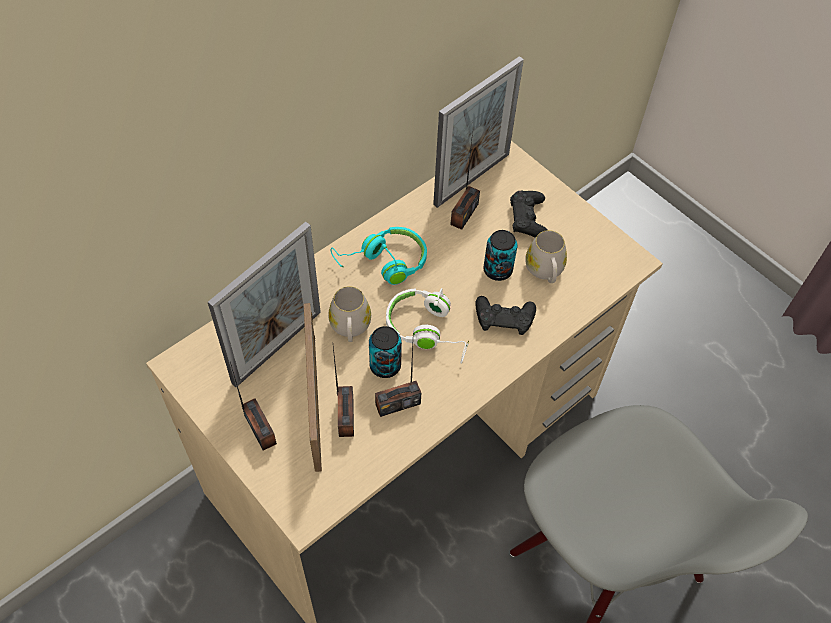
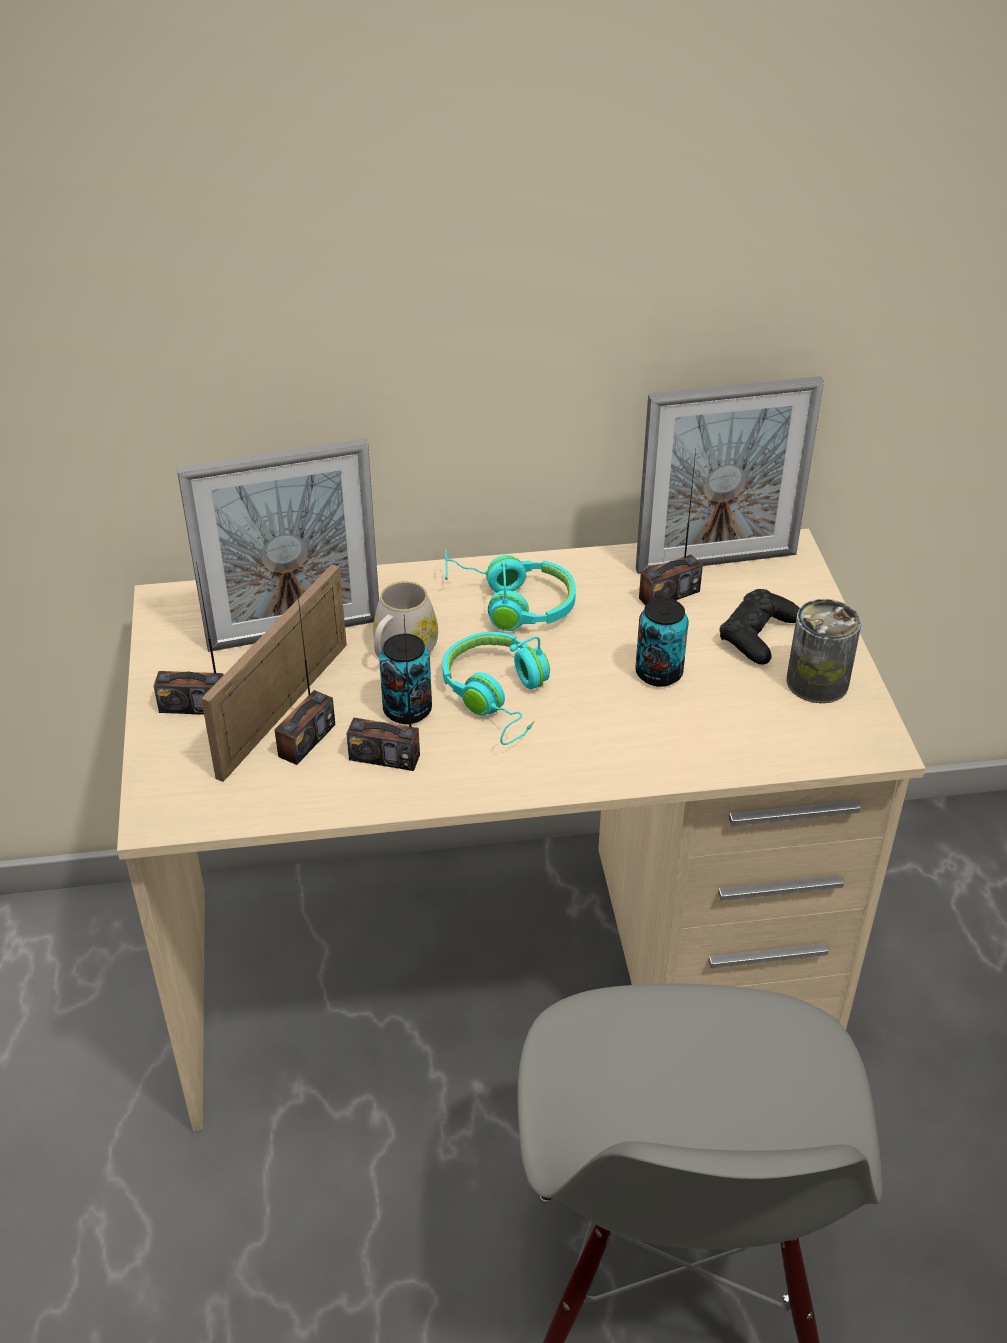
camera: 35 degrees right, 15 degrees down
radio [230,362,277,451] -> radio turned 90 degrees clockwise [154,562,224,715]
white headphones [386,288,469,364] -> turquoise headphones [442,632,550,745]
black game controller [475,296,536,335] -> none
white mug [525,230,567,283] -> none
none -> can [786,599,861,703]

